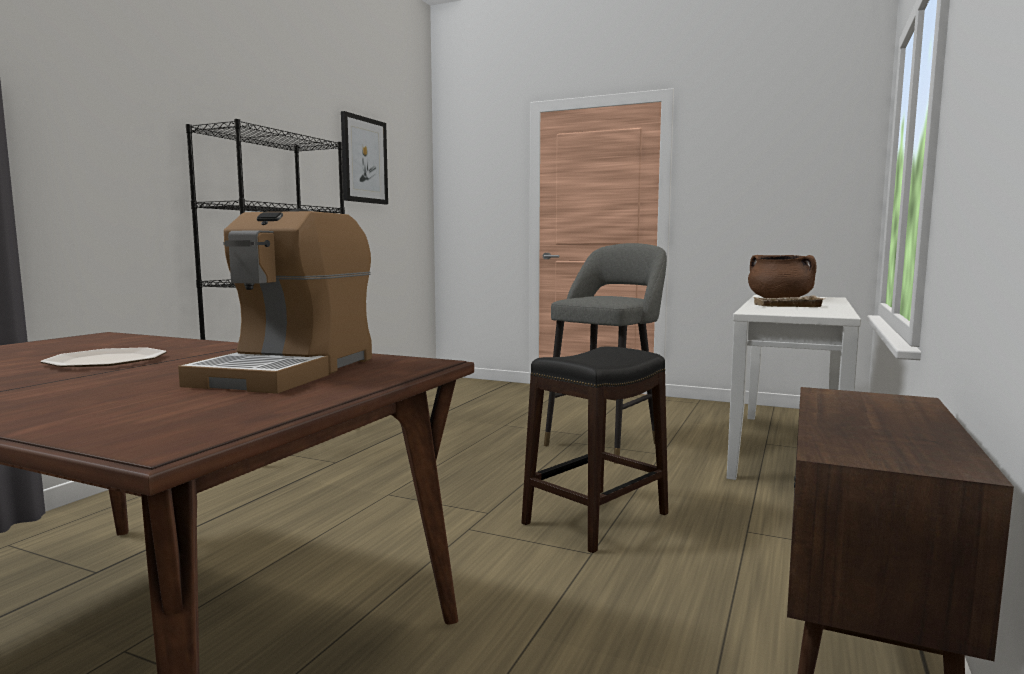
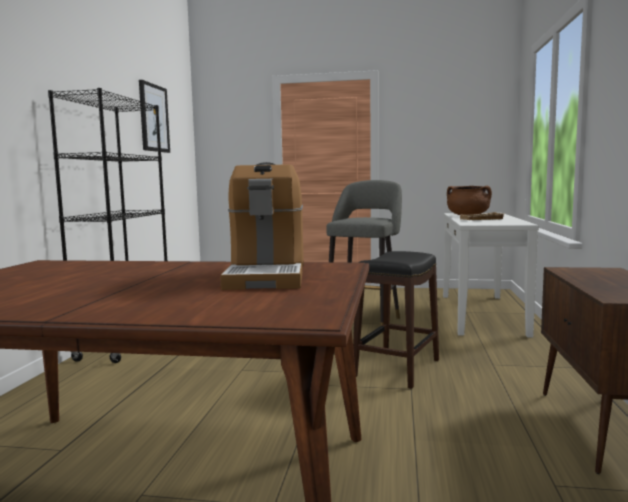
camera: 15 degrees left, 0 degrees up
plate [41,347,167,367] -> none

